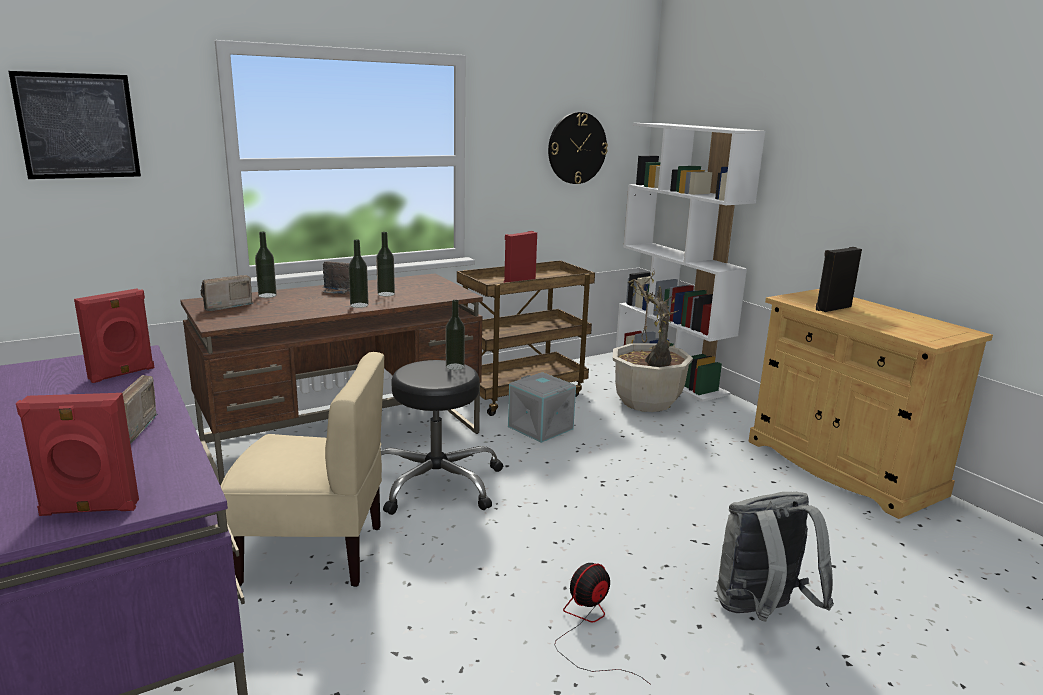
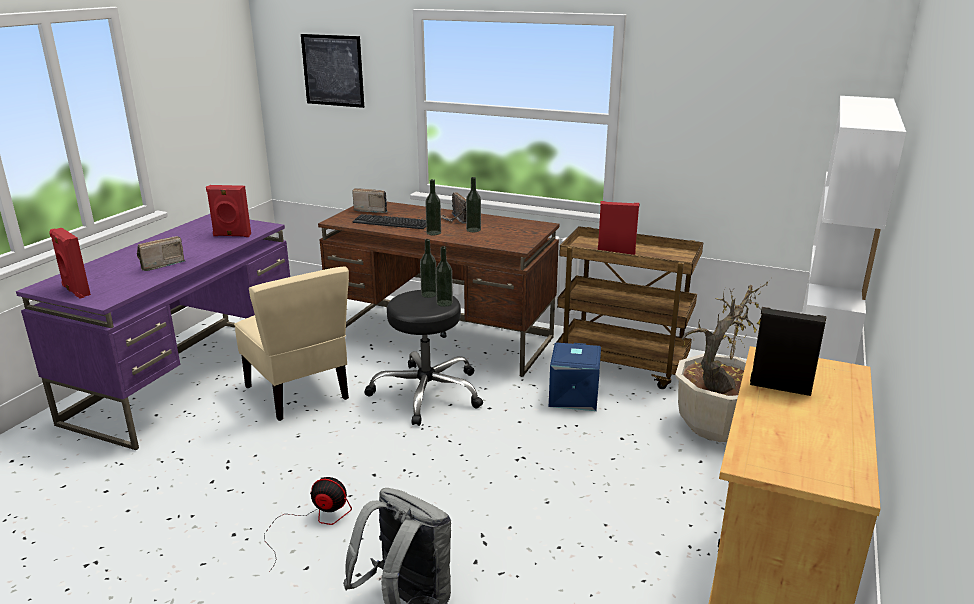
camera: 55 degrees right, 5 degrees up
bottle [255,232,277,298] -> bottle moved to [420,239,436,298]
grey storage box [508,372,576,443] -> blue storage box [549,342,601,411]
wall clock [548,112,608,184] -> none
none -> keyboard [353,214,426,229]

